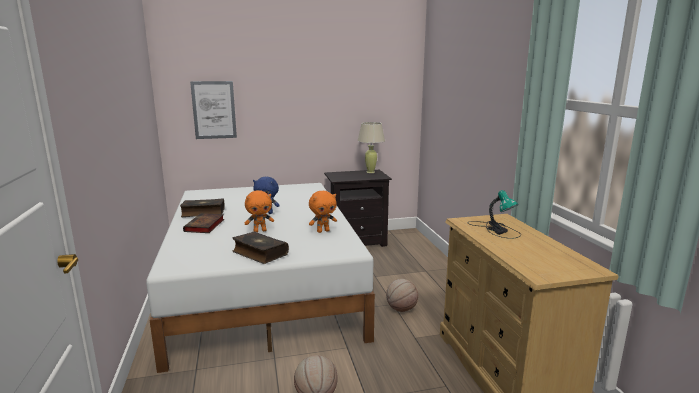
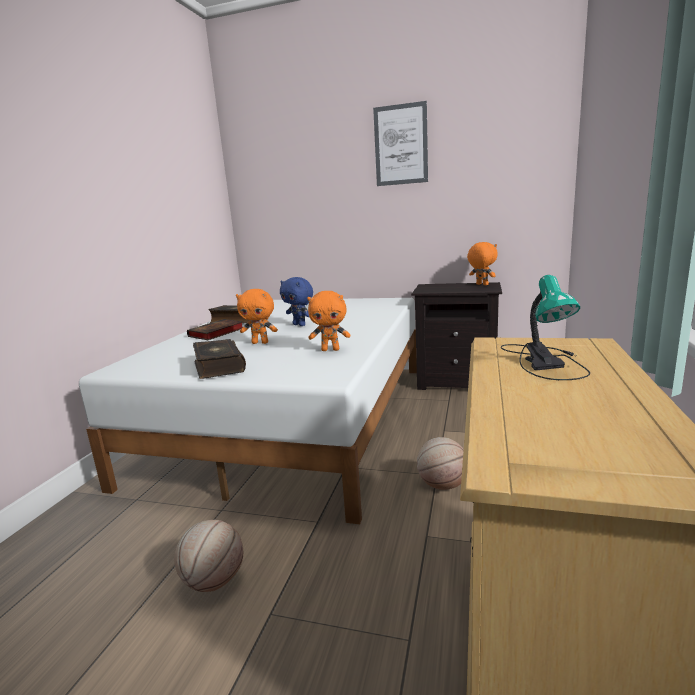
camera: 30 degrees right, 0 degrees up
picture [190,81,237,139] -> picture moved to [373,101,428,186]
beige table lamp [358,122,385,173] -> orange plush toy [467,242,498,285]

